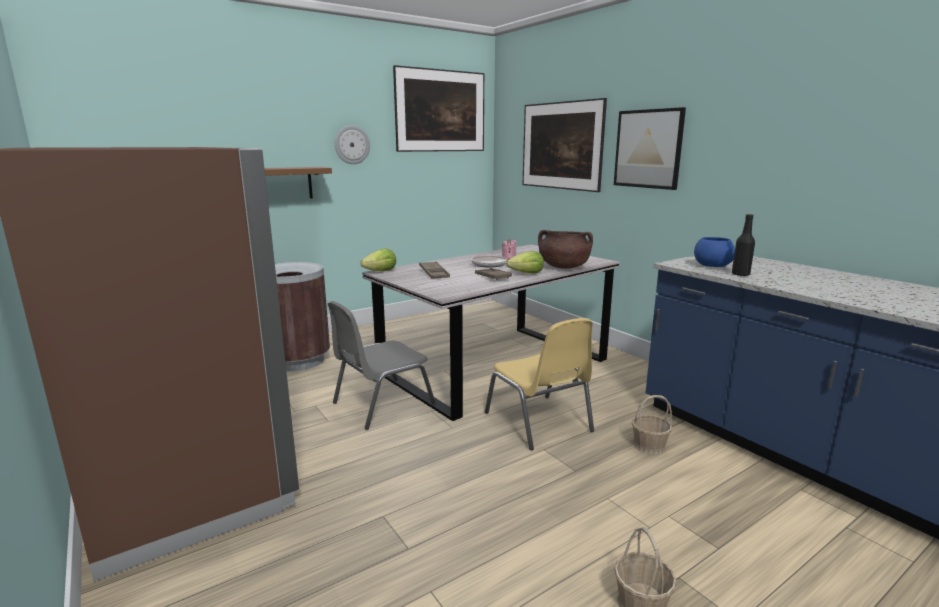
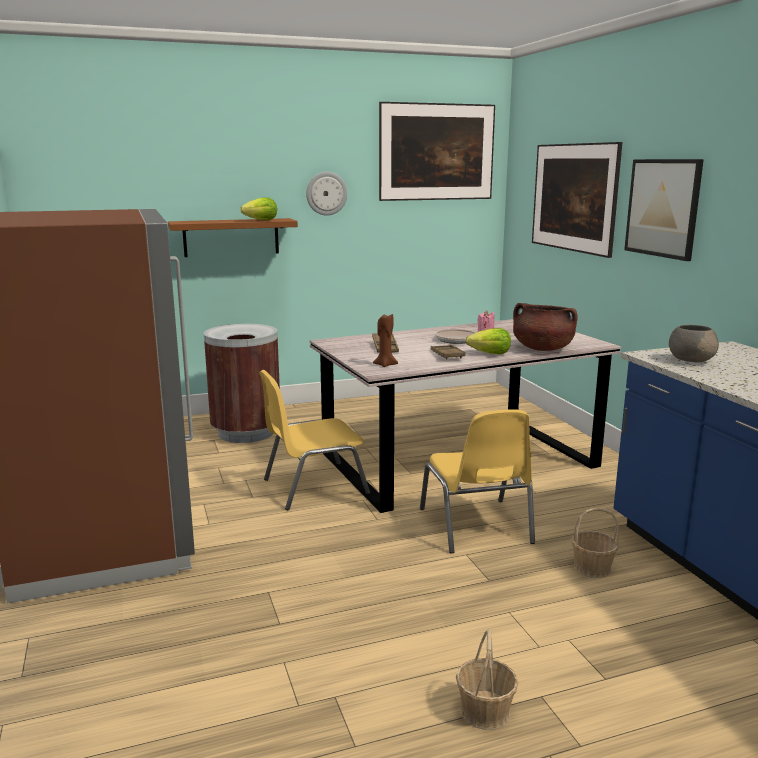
camera: 15 degrees right, 0 degrees up
grey chair [328,301,436,430] -> yellow chair [259,370,370,510]
lettuce [360,249,396,271] -> lettuce moved to [240,197,277,220]
blue bowl [694,237,735,267] -> grey bowl [669,325,719,362]
black bottle [732,214,755,276] -> none
none -> brown candle [373,314,398,367]

